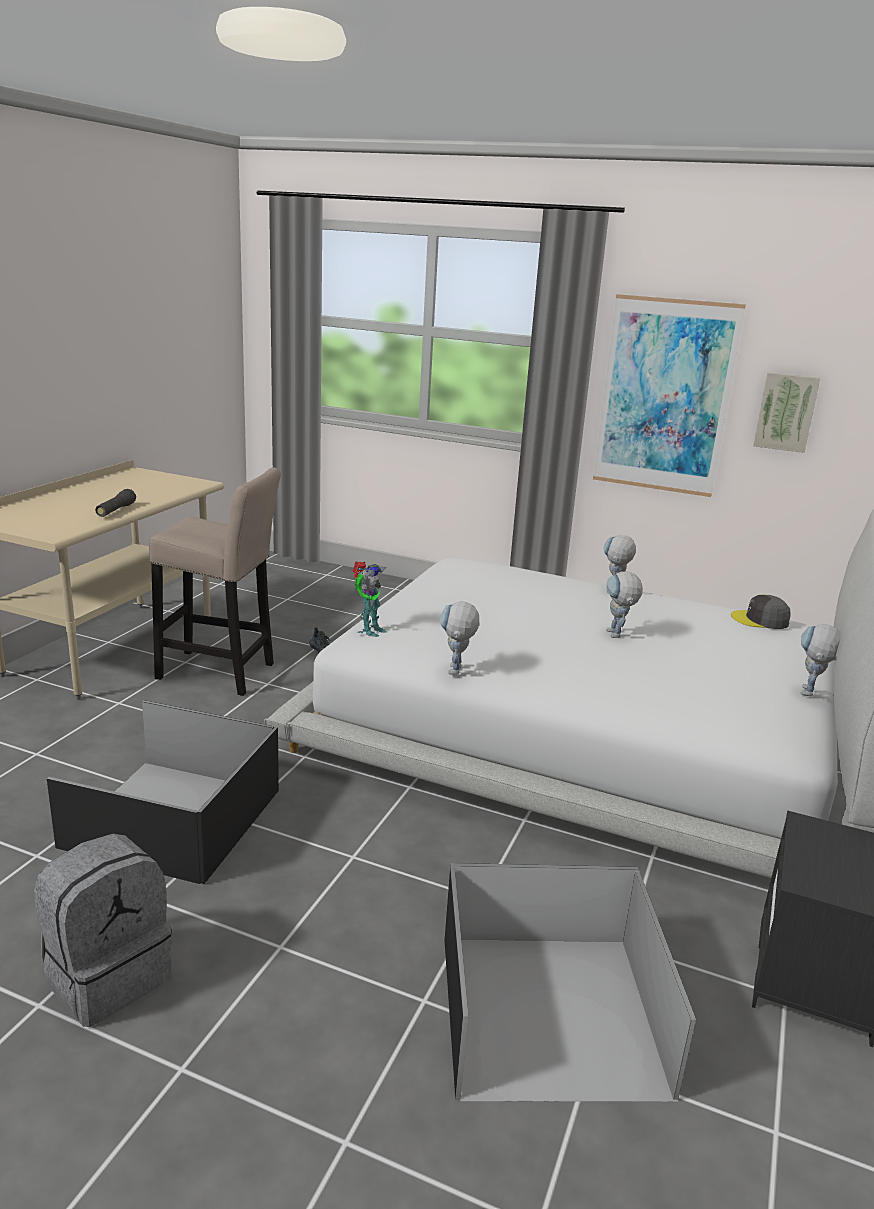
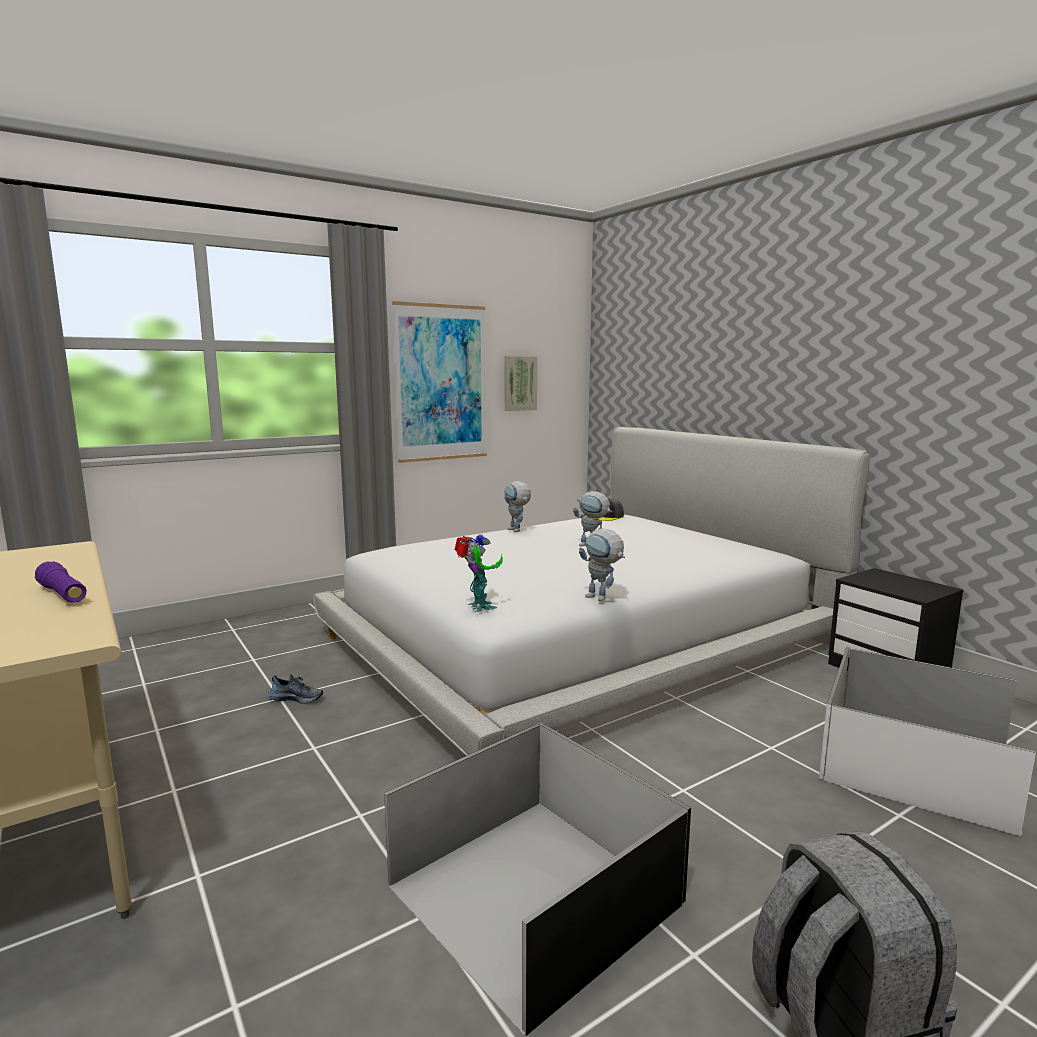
camera: 55 degrees left, 10 degrees down
black flashlight [95,489,136,517] -> purple flashlight [35,561,87,603]
beige stool [149,467,281,696] -> none
black storage box [444,863,696,1102] -> white storage box [819,647,1036,836]
toy robot [801,624,841,696] -> none

